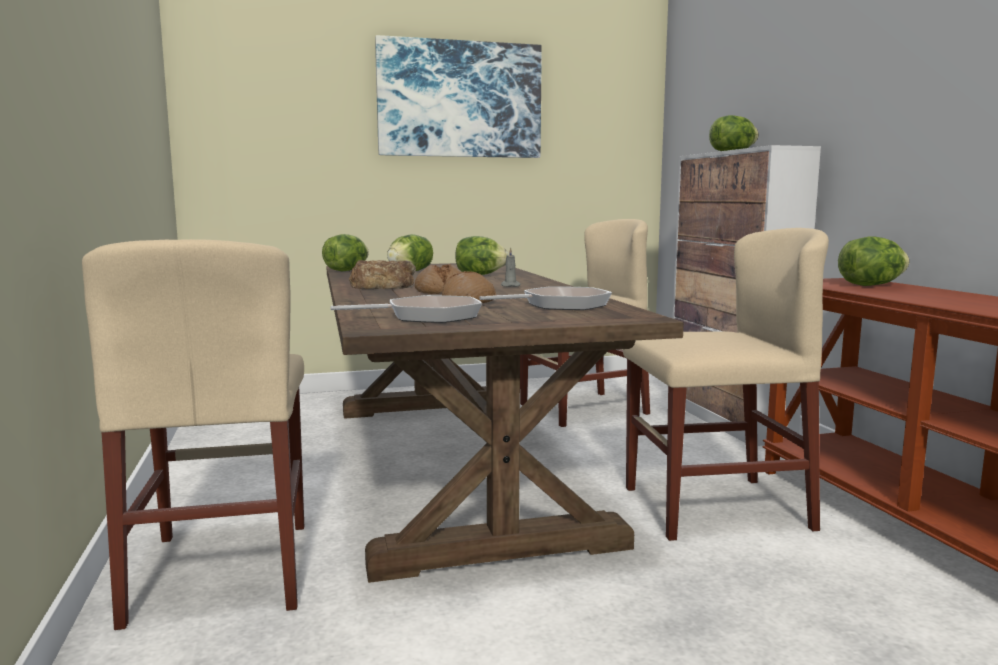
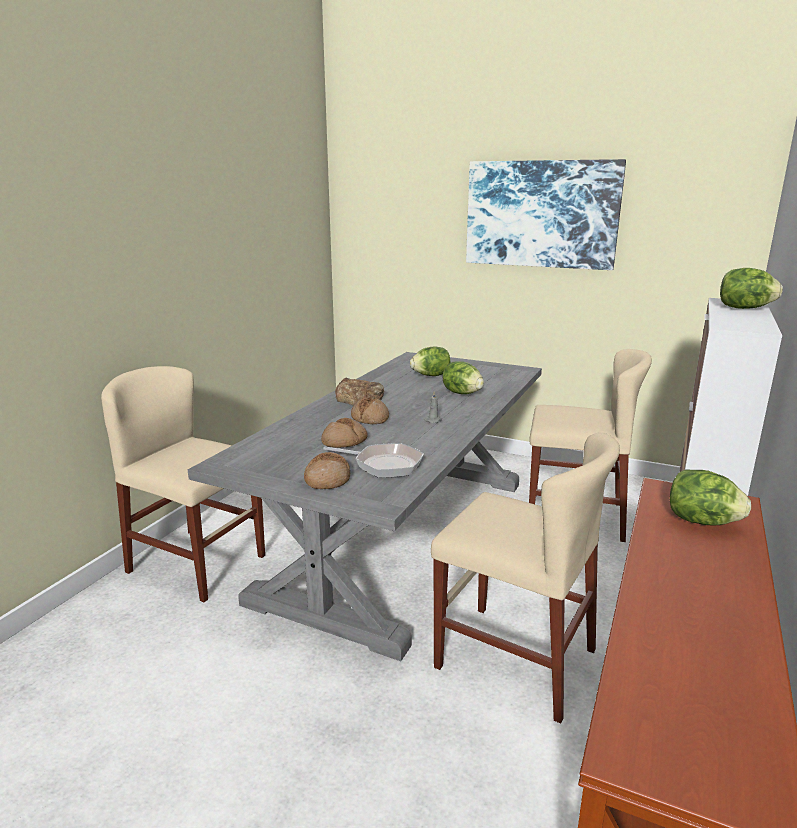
camera: 40 degrees right, 10 degrees up
beige chair [82,239,304,630] -> beige chair turned 90 degrees clockwise [101,366,265,602]
lettuce [322,234,369,272] -> none
brown dining table [326,263,684,583] -> grey dining table [188,352,542,661]
frying pan [330,295,482,323] -> none
none -> bread [304,452,350,489]

